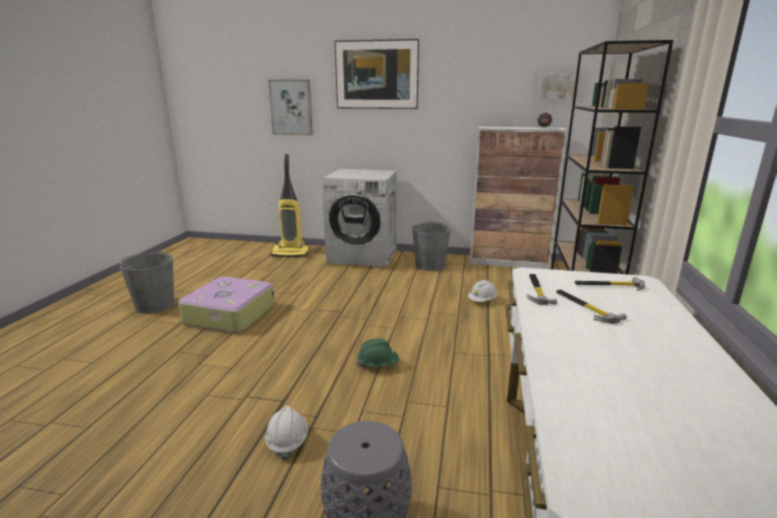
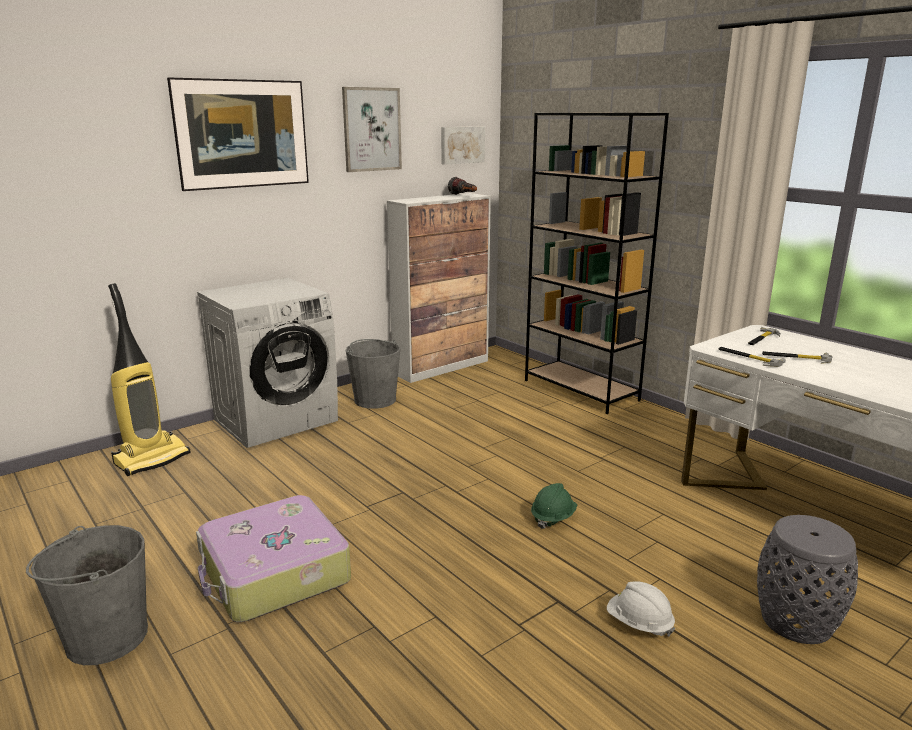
camera: 50 degrees left, 0 degrees up
picture [268,79,313,135] -> picture moved to [342,87,402,172]
white hard hat [468,280,497,302] -> none

